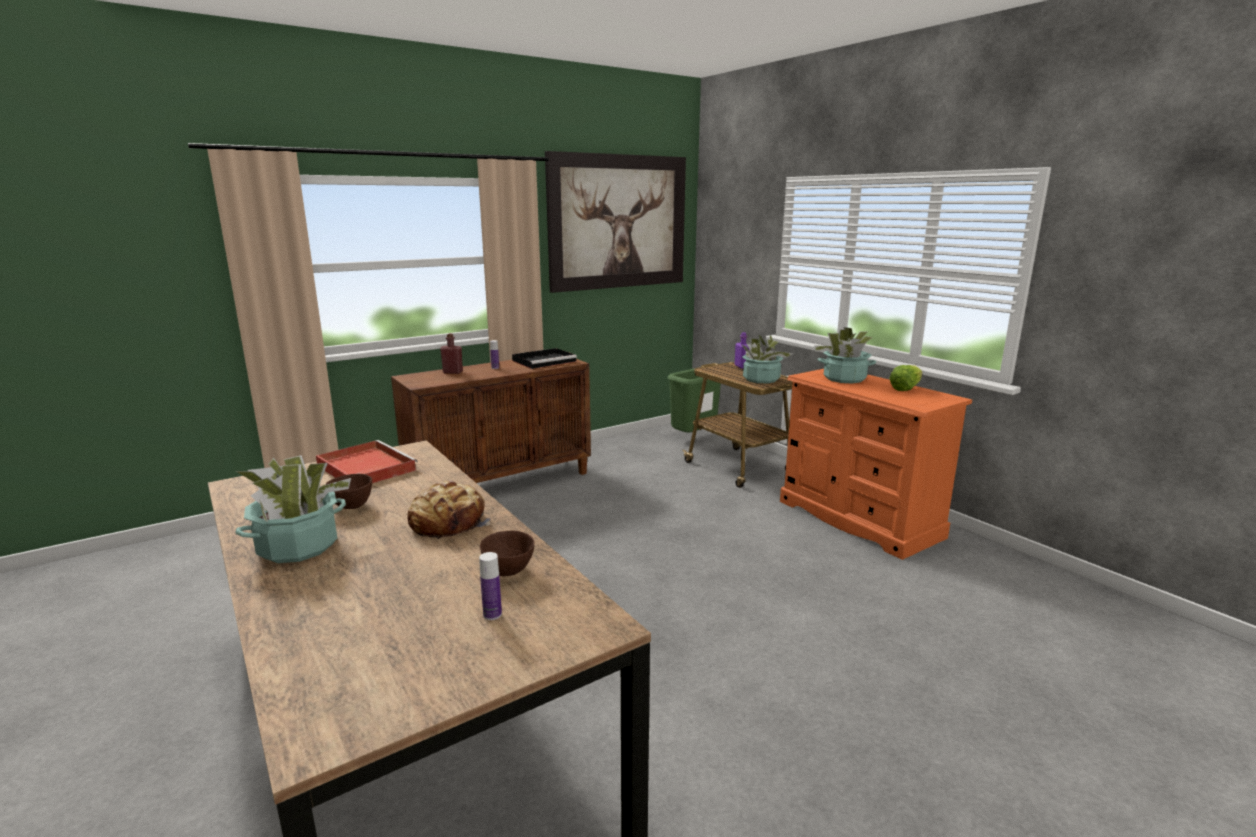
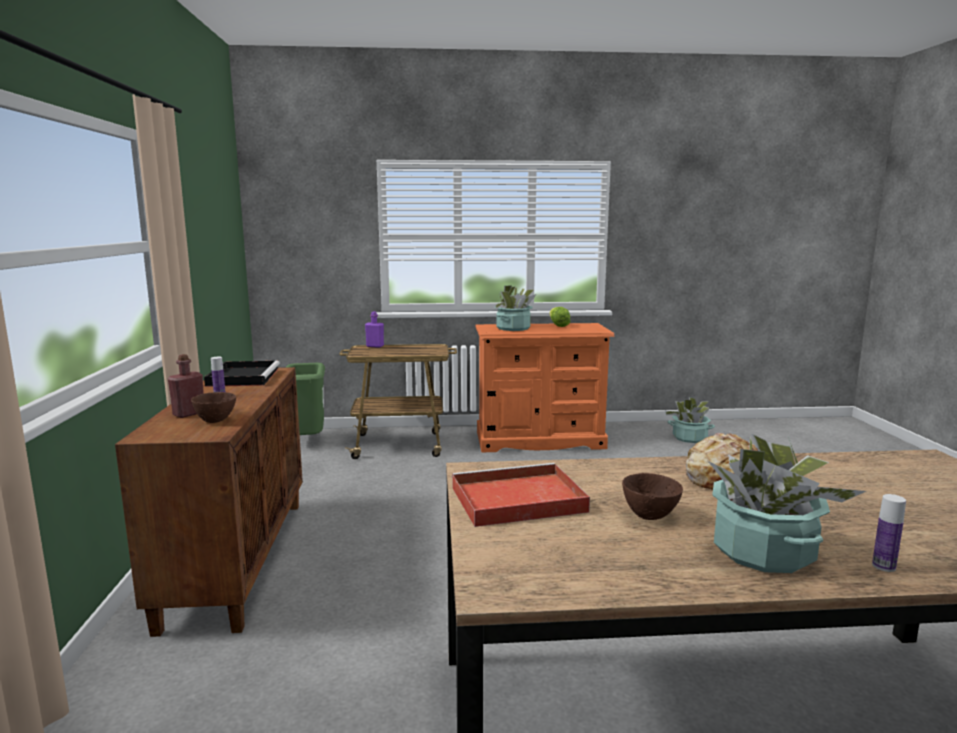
camera: 60 degrees left, 5 degrees down
bottle [479,552,502,620] -> bottle moved to [872,494,906,572]
brown bowl [480,531,534,576] -> brown bowl moved to [191,392,236,423]
picture [545,151,686,293] -> none
potted plant [742,335,794,383] -> potted plant moved to [665,397,715,443]

